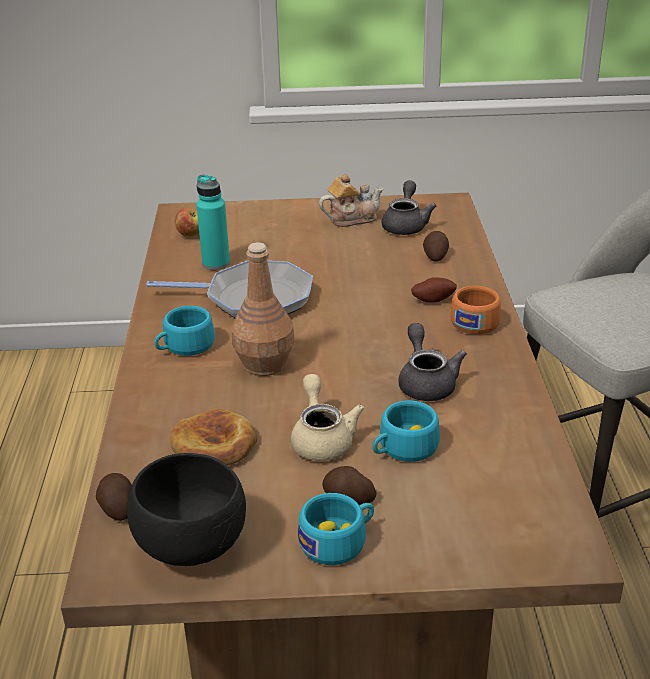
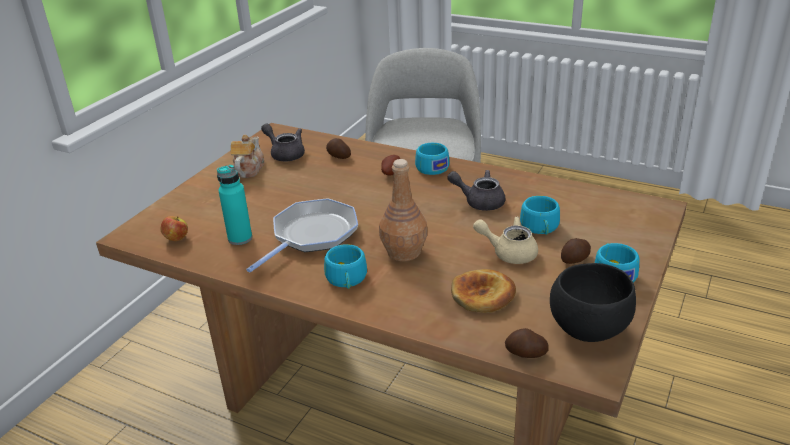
camera: 60 degrees left, 0 degrees up
orange cup [450,286,501,334] -> turquoise cup [415,143,449,175]

